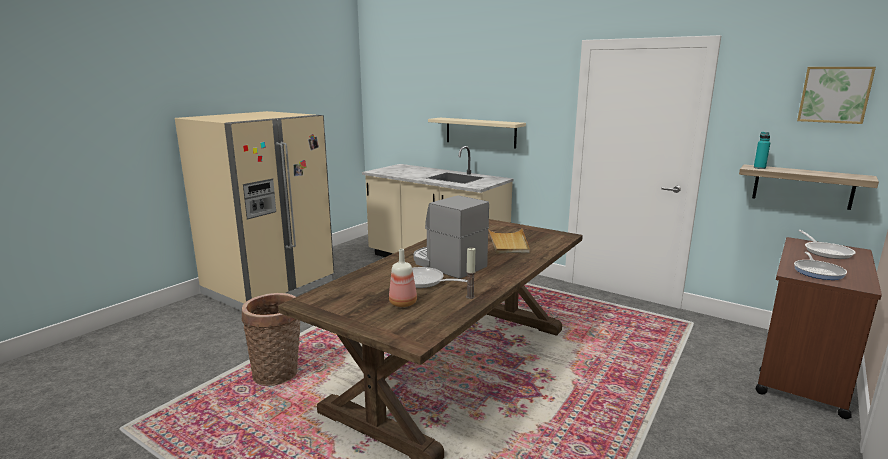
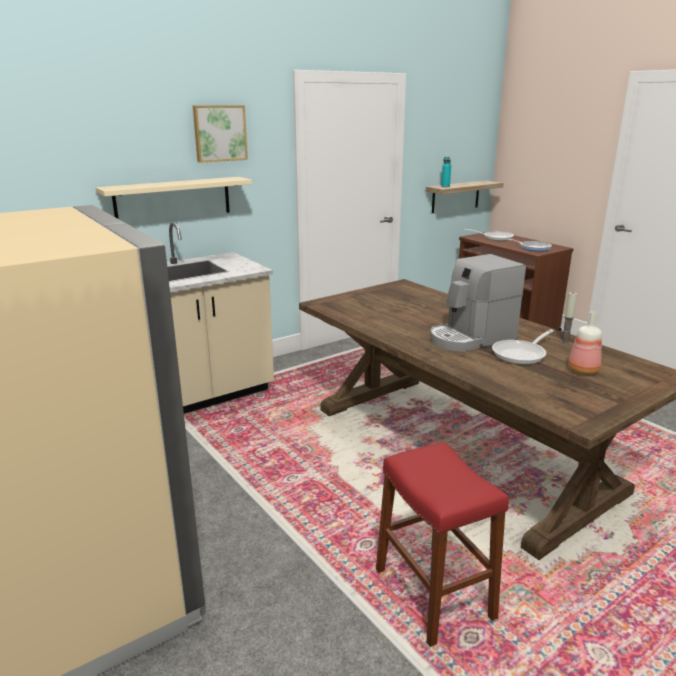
camera: 70 degrees left, 5 degrees up
basket [242,293,300,386] -> red stool [376,442,509,647]
beige tray [488,228,530,254] -> none
picture [797,67,876,124] -> picture moved to [193,105,248,163]

